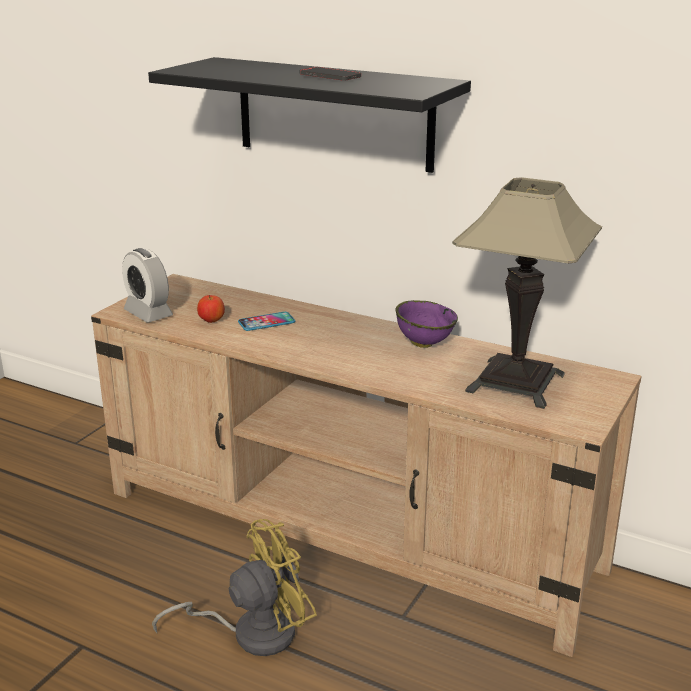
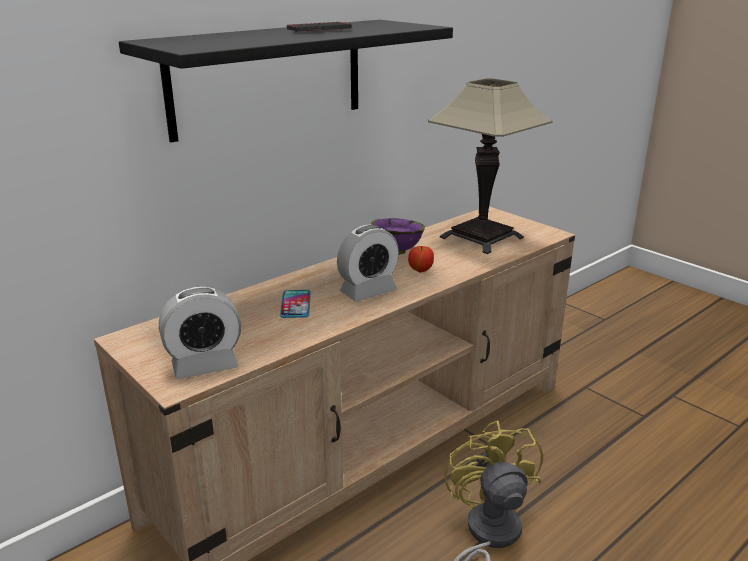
camera: 70 degrees left, 0 degrees up
apple [197,295,225,323] -> apple moved to [408,246,434,273]
none -> alarm clock [337,224,399,302]

